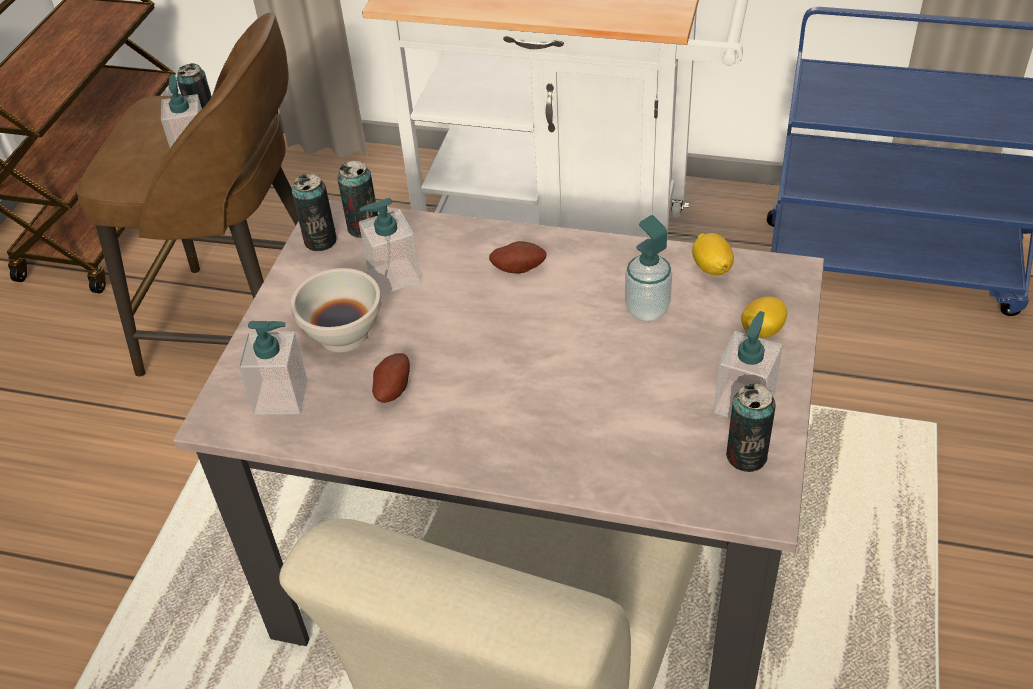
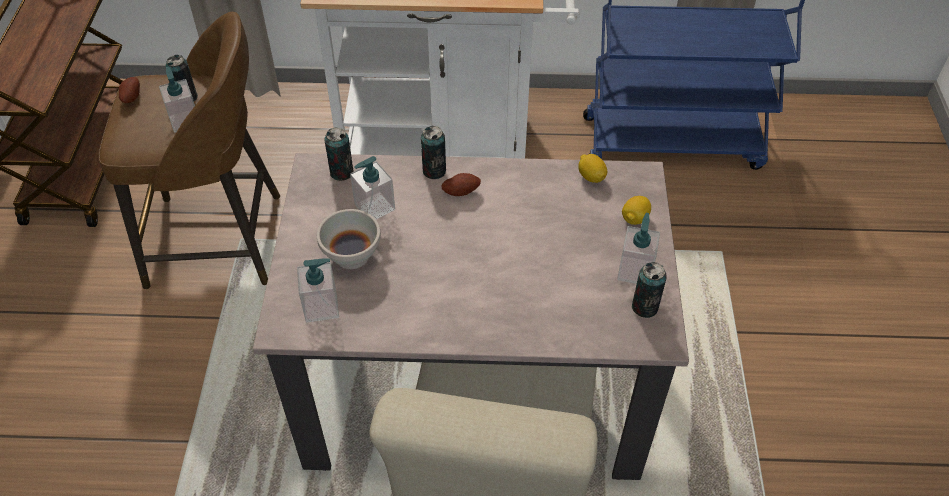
camera: 15 degrees left, 5 degrees up
can [292,173,337,251] -> can moved to [421,126,446,179]
potato [372,353,410,403] -> potato moved to [119,77,140,103]
soap dispenser [625,215,672,321] -> none

